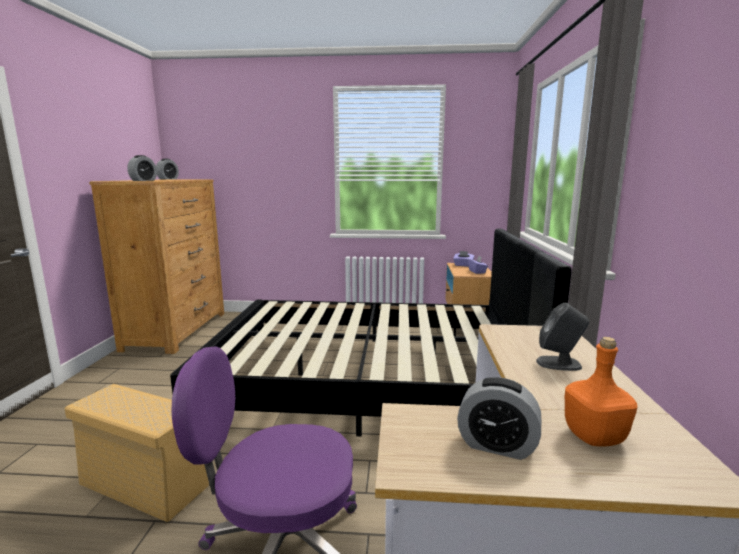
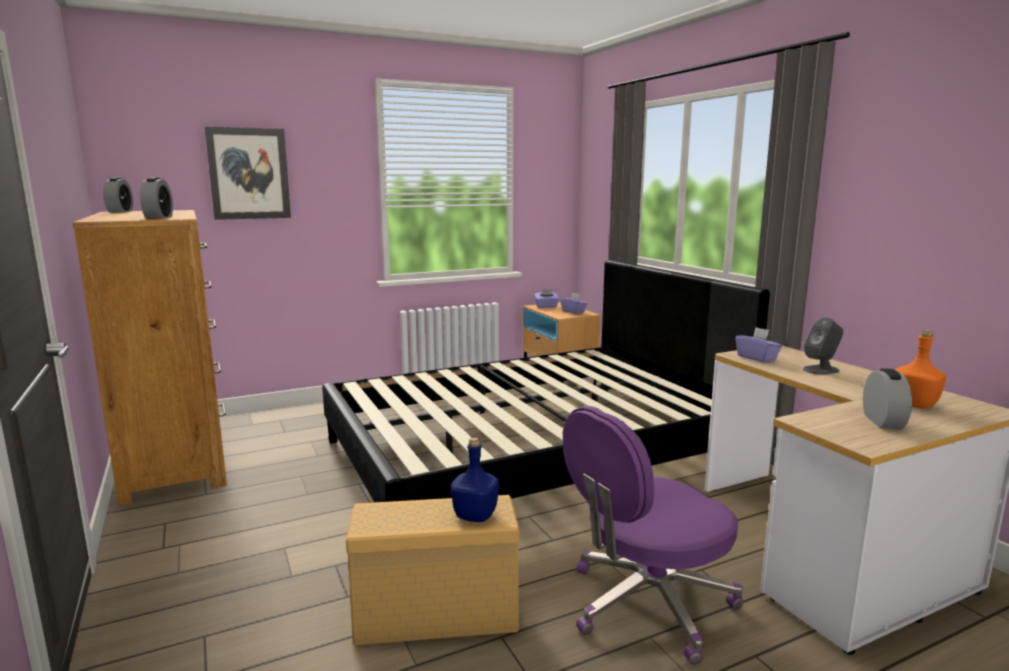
camera: 30 degrees left, 0 degrees up
alarm clock [457,377,541,460] -> alarm clock turned 75 degrees counterclockwise [863,368,912,429]
none -> picture [205,127,291,220]
none -> blue bottle [451,437,499,522]
none -> purple tissue box [735,327,782,363]

